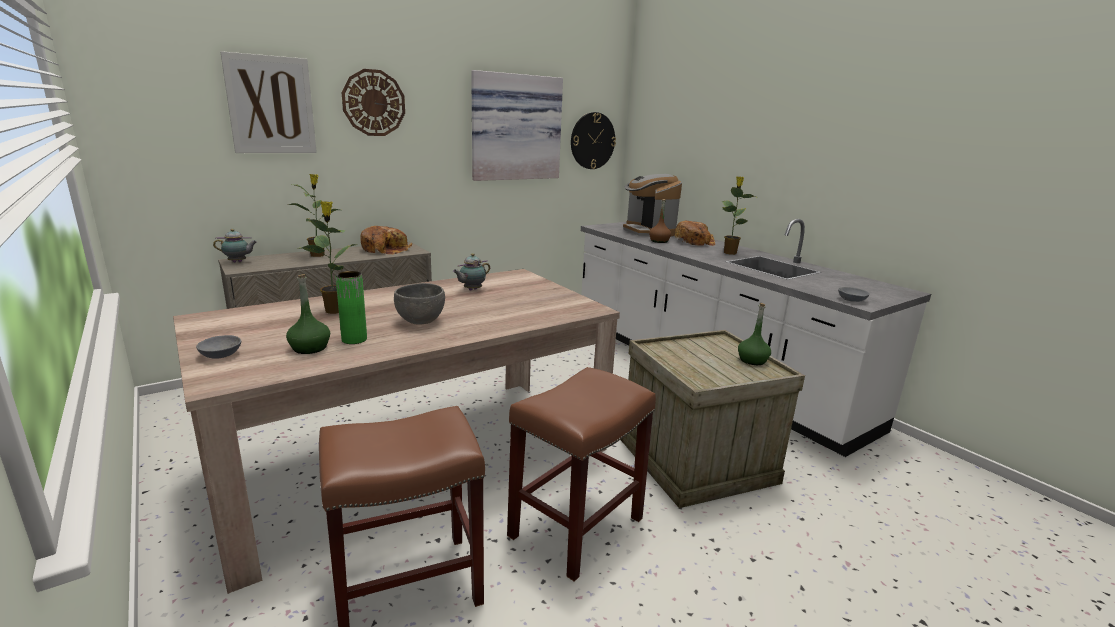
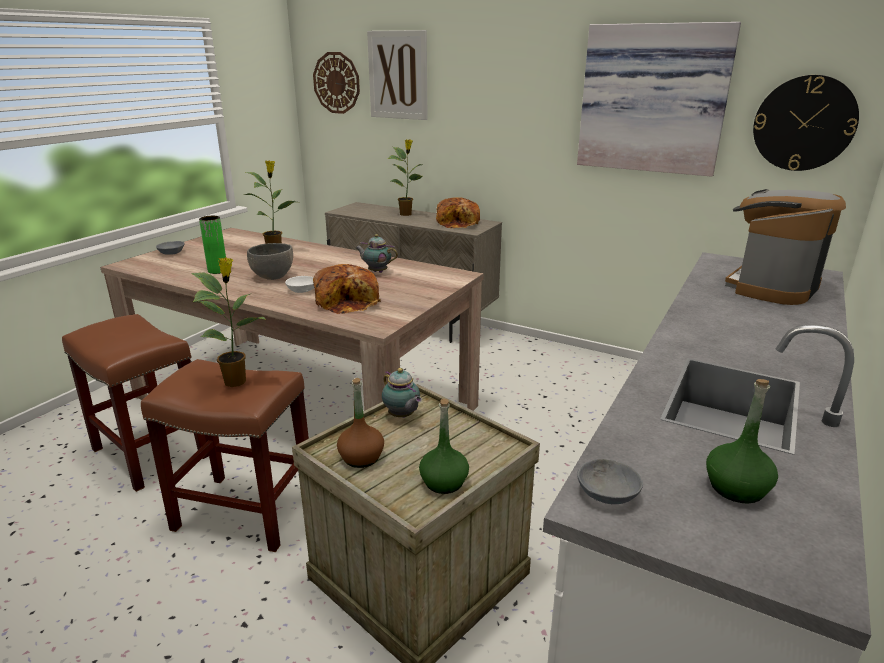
camera: 65 degrees right, 5 degrees up
teapot [213,229,257,262] -> teapot moved to [382,368,422,418]
green bottle [286,274,330,354] -> green bottle moved to [706,379,778,503]
wall clock [342,69,405,136] -> wall clock moved to [313,52,360,114]
brown bottle [649,199,671,243] -> brown bottle moved to [337,378,384,468]
bread [675,221,715,246] -> bread moved to [313,264,381,314]
potted plant [722,176,756,255] -> potted plant moved to [191,257,267,387]
none -> white bowl [285,276,314,293]

